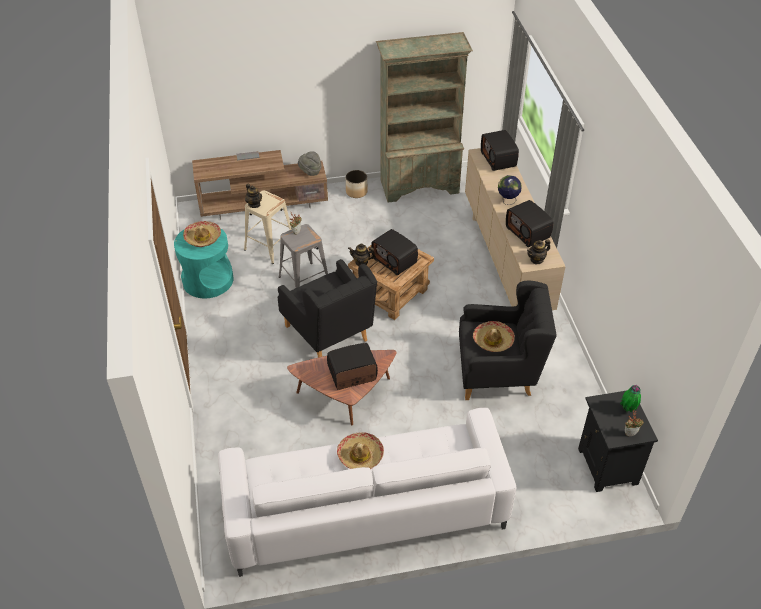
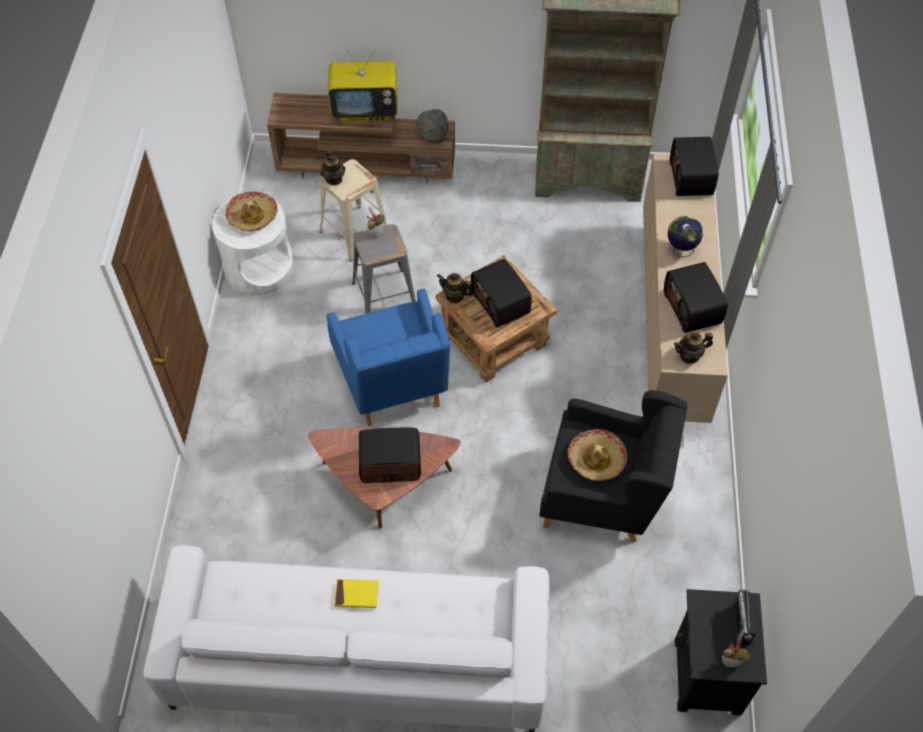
camera: 15 degrees right, 10 degrees up
turquoise side table [174,228,234,298] -> white side table [212,198,294,296]
black armchair [277,259,377,358] -> blue armchair [326,289,450,426]
hat [337,432,384,469] -> yellow book [334,579,379,608]
planter [346,170,368,198] -> none
potted plant [620,385,641,413] -> radio [733,589,756,645]
none -> television [328,50,398,122]

